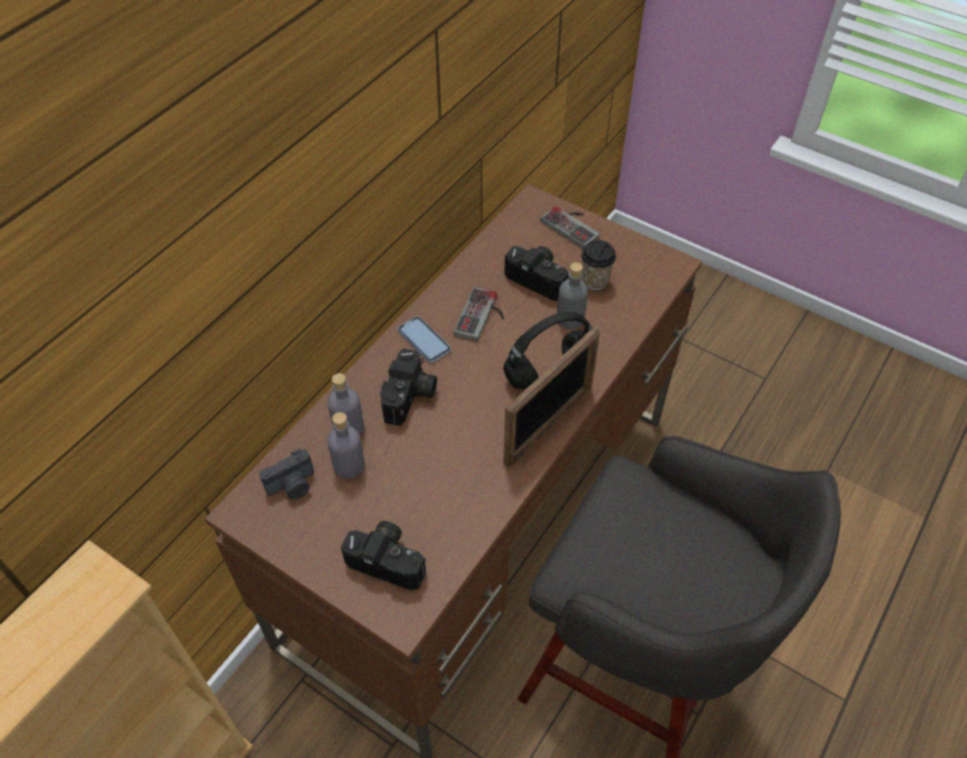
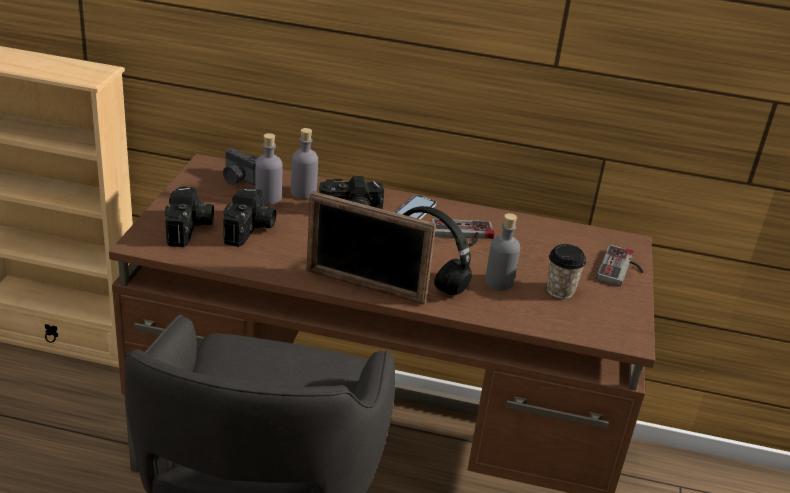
camera: 65 degrees right, 20 degrees down
camera [504,246,569,301] -> camera moved to [223,187,277,247]

